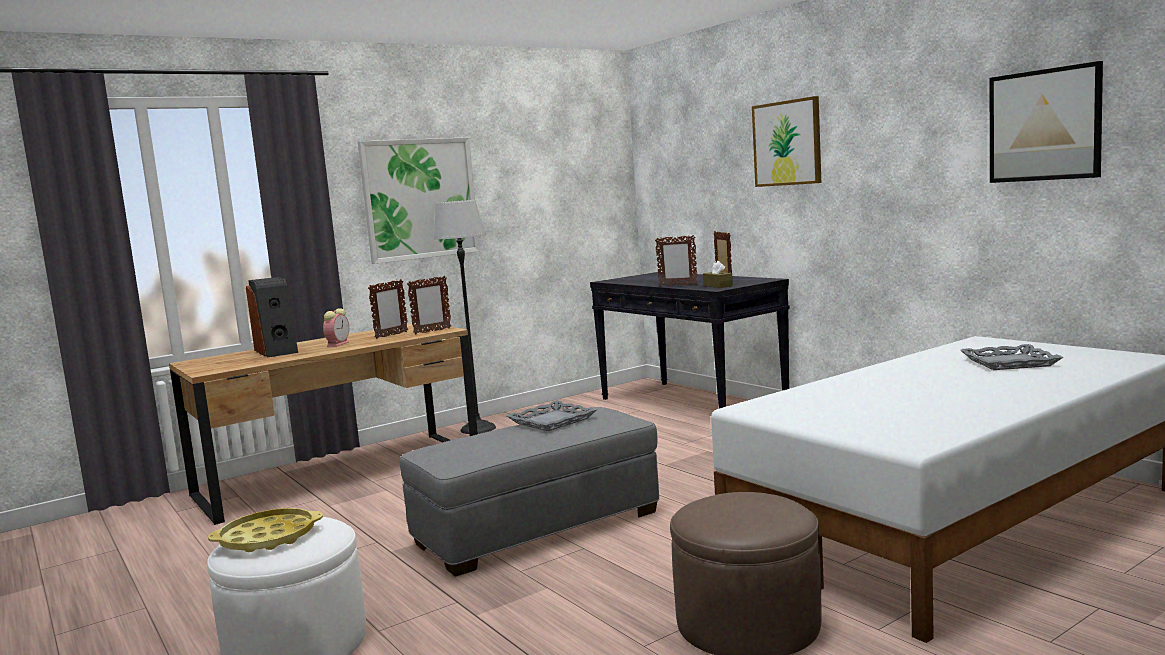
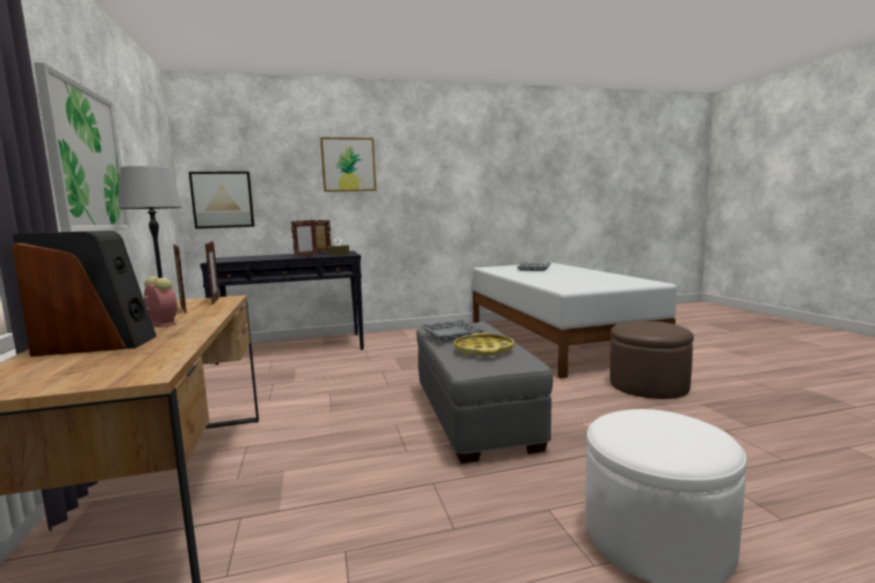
camera: 70 degrees left, 0 degrees up
yellow tray [208,508,323,552] -> yellow tray moved to [454,333,514,356]
picture [990,61,1103,183] -> picture moved to [189,171,255,229]

